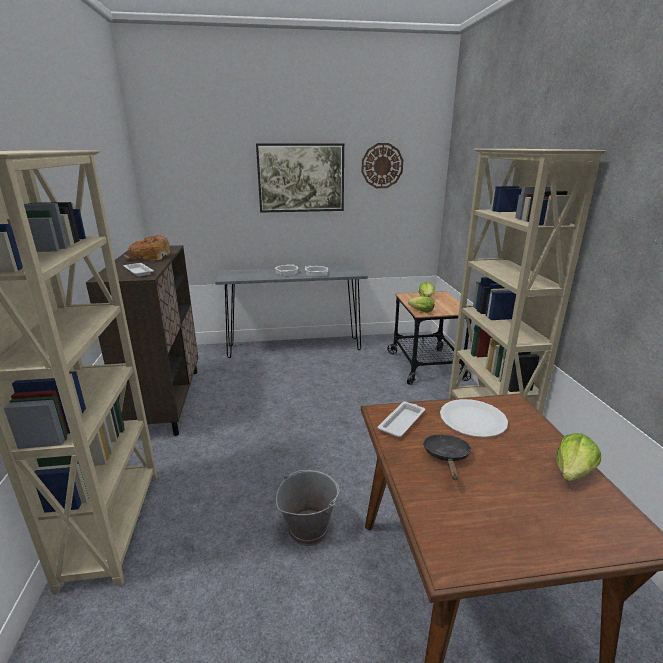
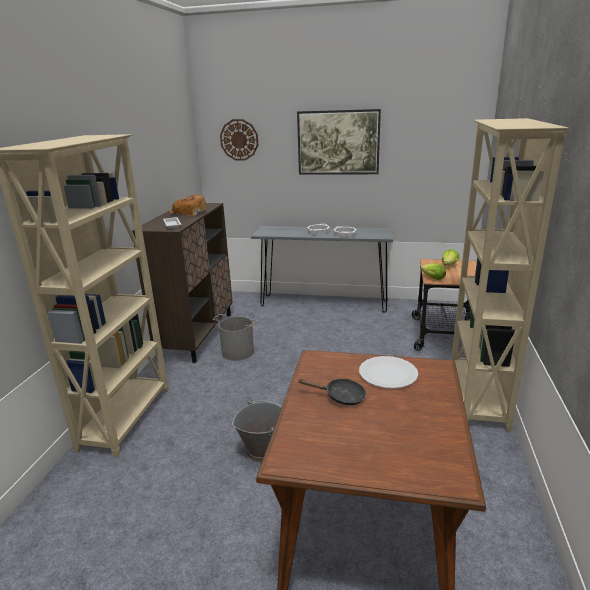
camera: 20 degrees right, 0 degrees up
wall clock [362,143,403,188] -> wall clock moved to [220,119,258,160]
white tray [377,401,425,437] -> none
black frying pan [423,434,472,480] -> black frying pan turned 75 degrees clockwise [298,379,366,405]
lettuce [556,433,601,481] -> none
none -> grey bucket [212,314,258,361]

